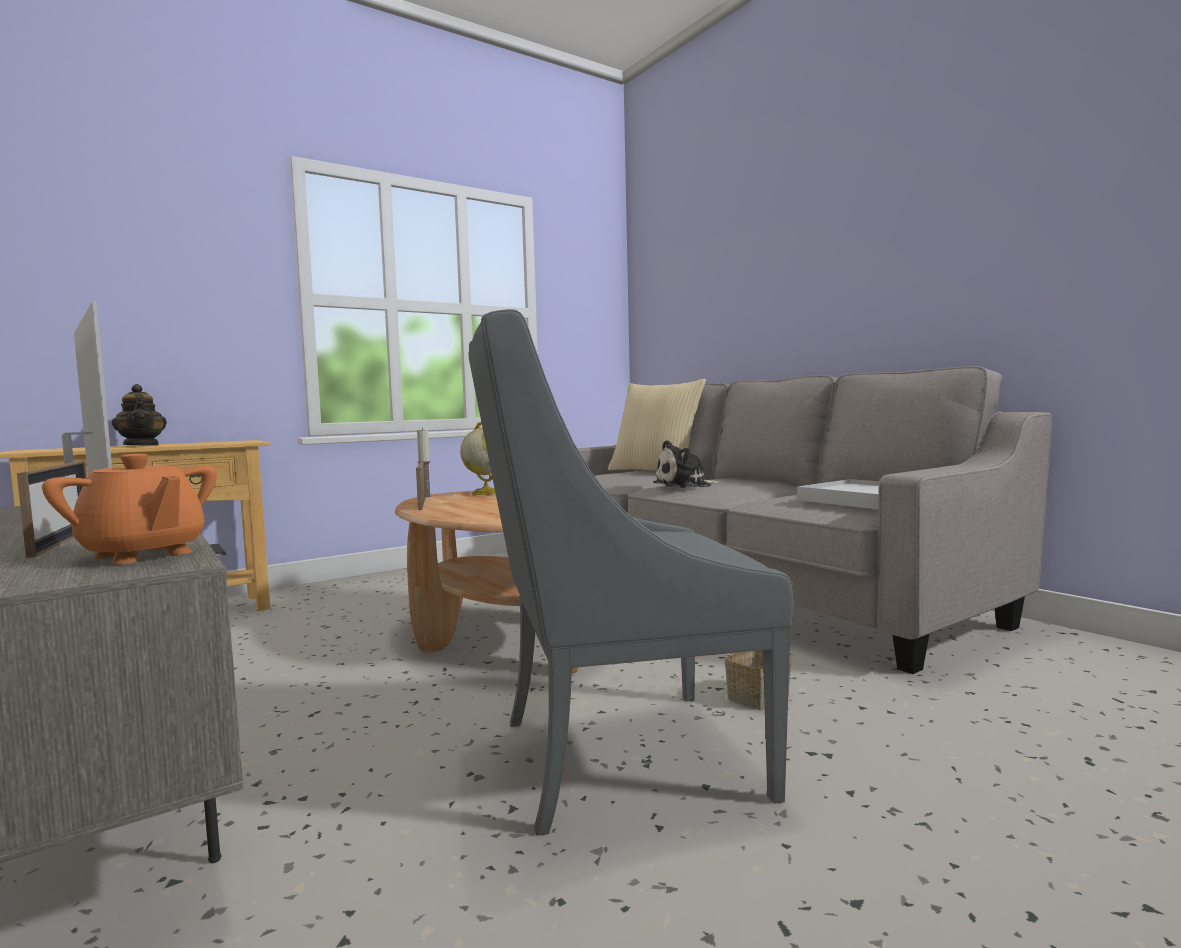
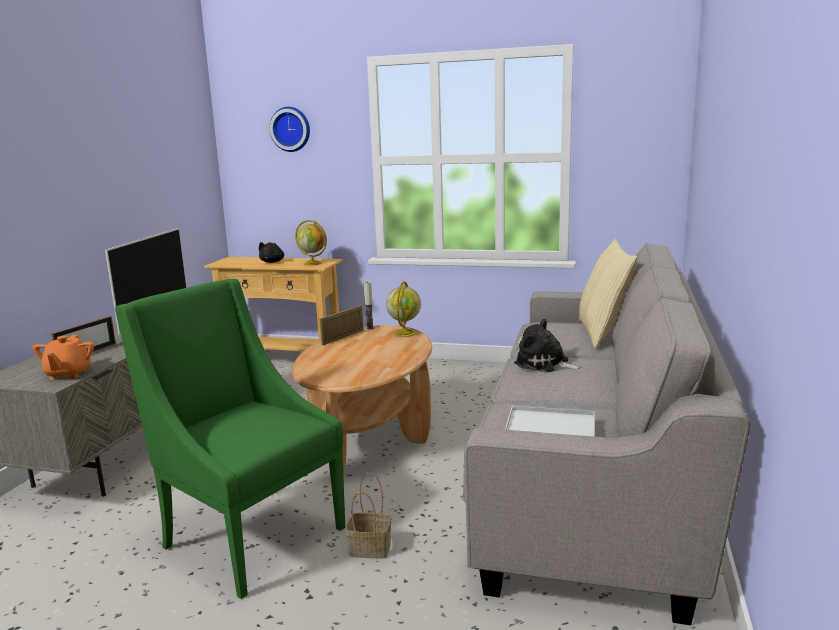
camera: 50 degrees right, 10 degrees up
teapot [112,384,167,446] -> black plush toy [259,242,284,263]
grey armchair [468,309,794,836] -> green armchair [115,279,345,599]
none -> wall clock [270,107,310,152]
none -> globe [295,220,327,266]

